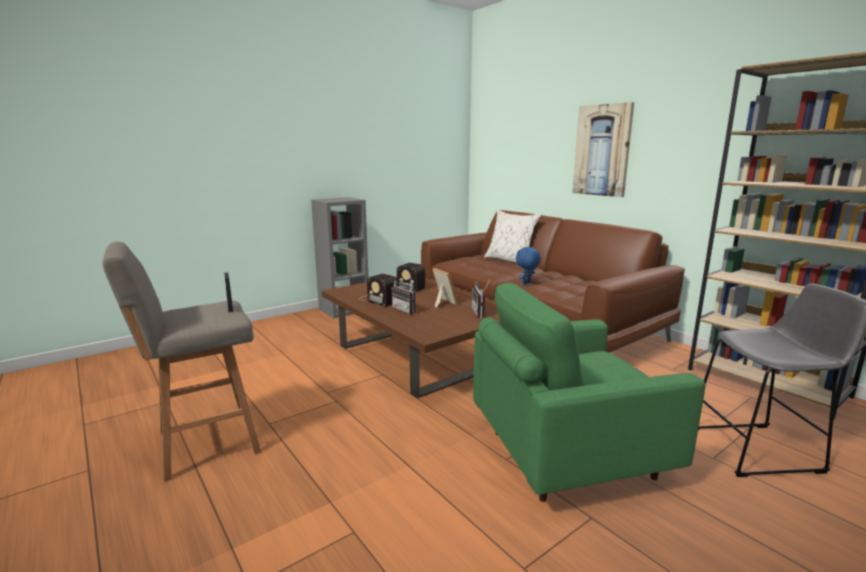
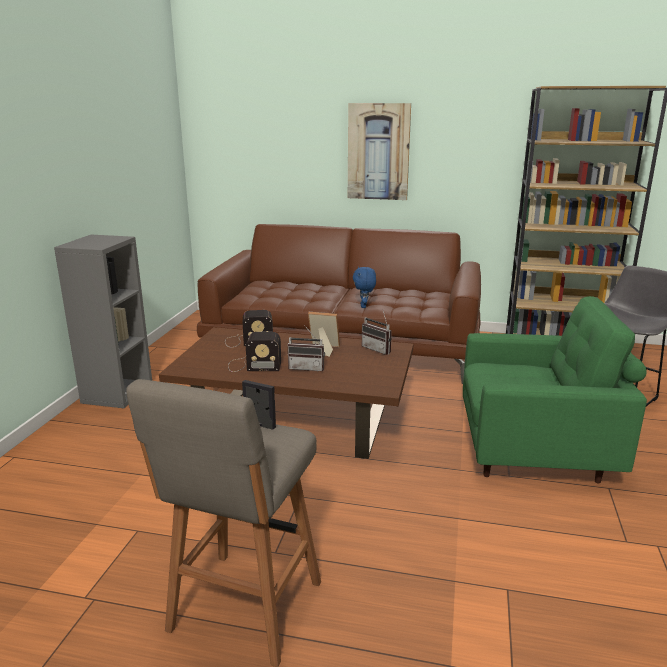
camera: 40 degrees left, 5 degrees up
green armchair [473,283,705,502] -> green armchair turned 120 degrees counterclockwise [463,296,647,484]
white pillow [484,210,541,263] -> none

